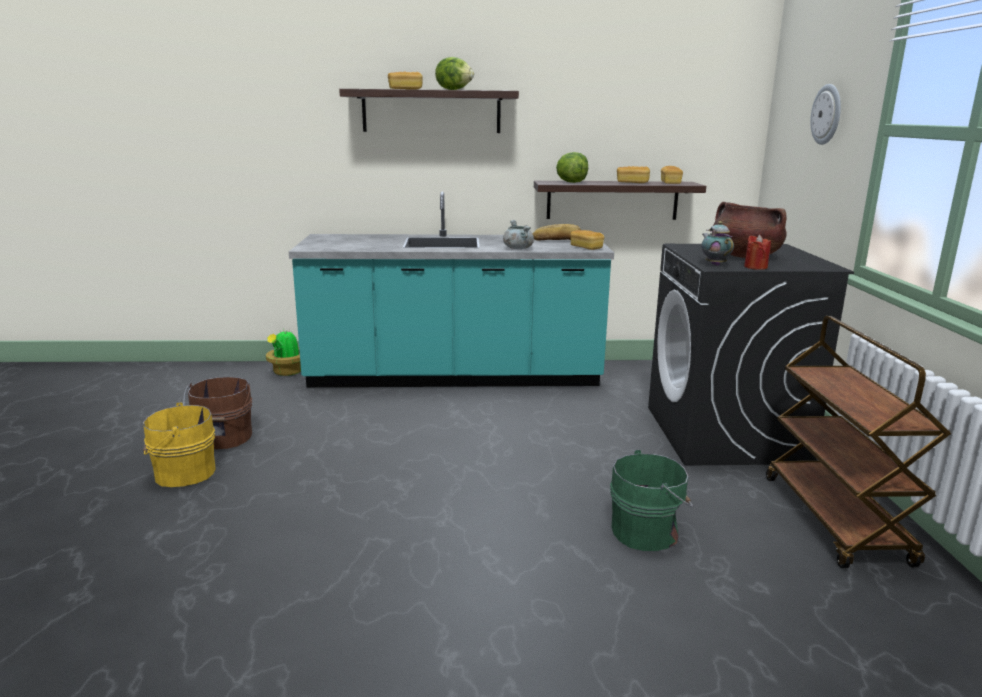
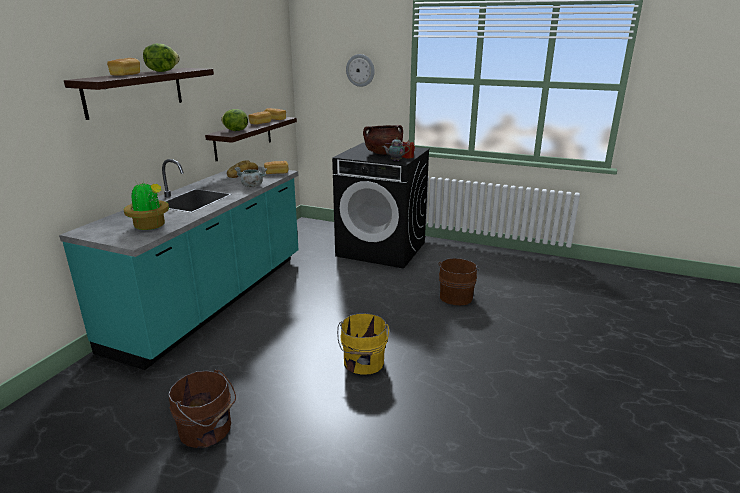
camera: 65 degrees left, 5 degrees up
yellow bucket [143,402,216,487] -> yellow bucket moved to [337,313,389,375]
potted plant [266,328,301,376] -> potted plant moved to [123,181,169,230]
green bucket [610,450,693,551] -> brown bucket [438,258,480,305]
brown cart [766,316,951,568] -> none

